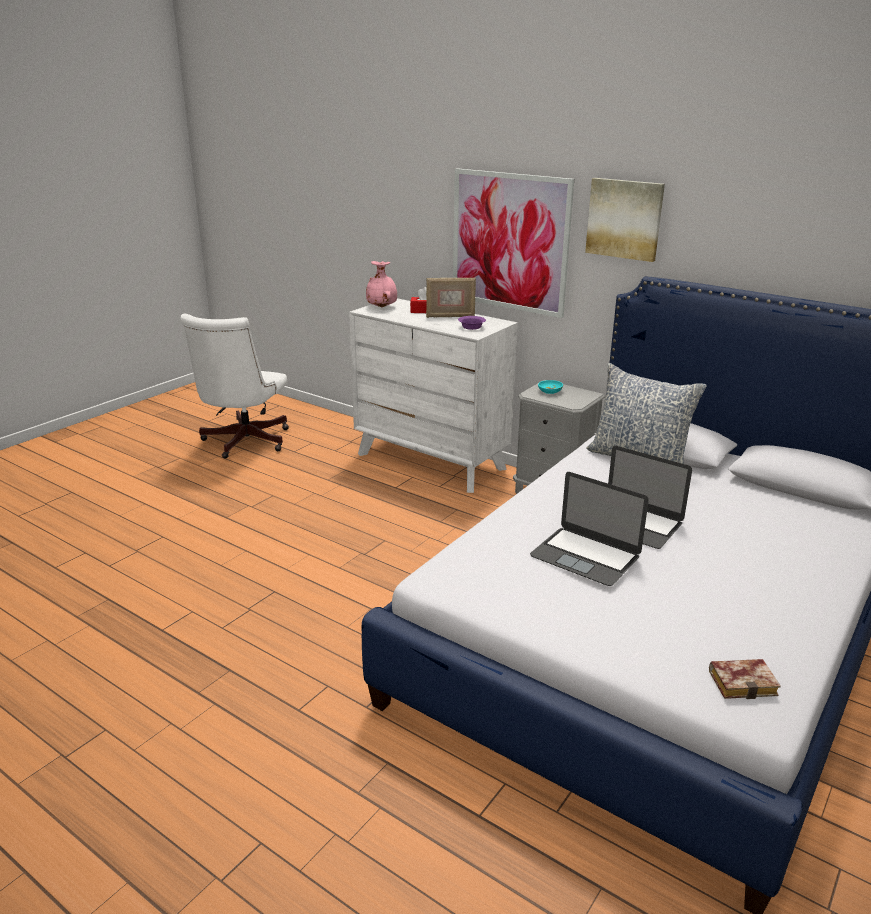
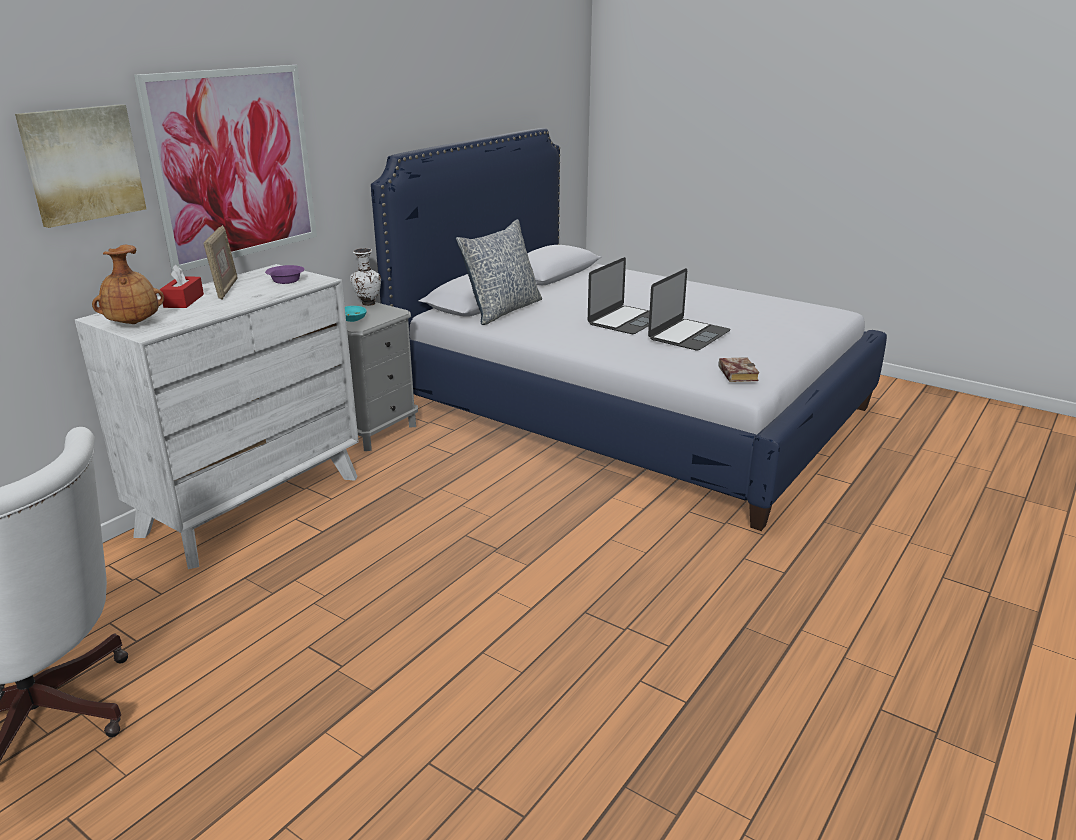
camera: 90 degrees left, 0 degrees up
pink vase [366,261,397,307] -> brown vase [92,245,164,324]
picture [585,178,665,262] -> picture moved to [15,104,146,228]
book [709,659,781,699] -> book moved to [718,357,759,382]
none -> white vase [350,248,381,306]

